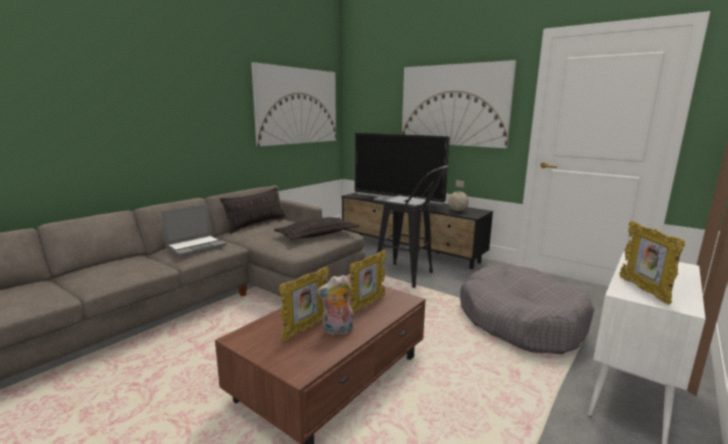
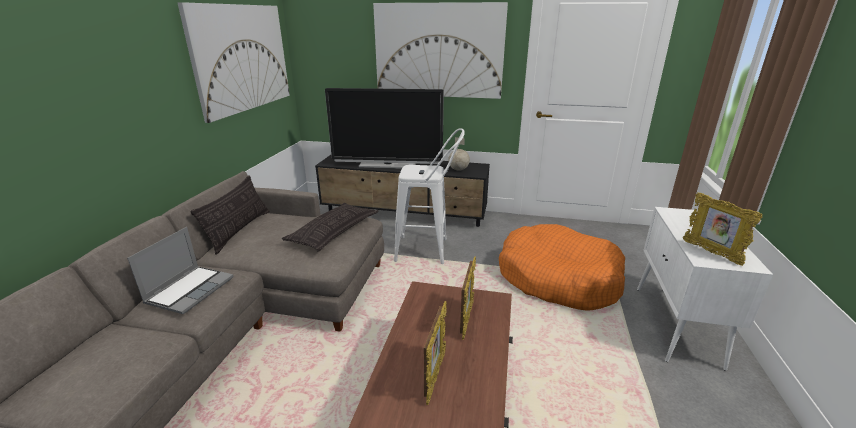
camera: 25 degrees left, 10 degrees up
plush toy [317,275,353,336] -> none
black stool [377,165,449,288] -> white stool [394,128,464,264]
grey dog bed [460,265,594,354] -> orange dog bed [499,224,625,311]

